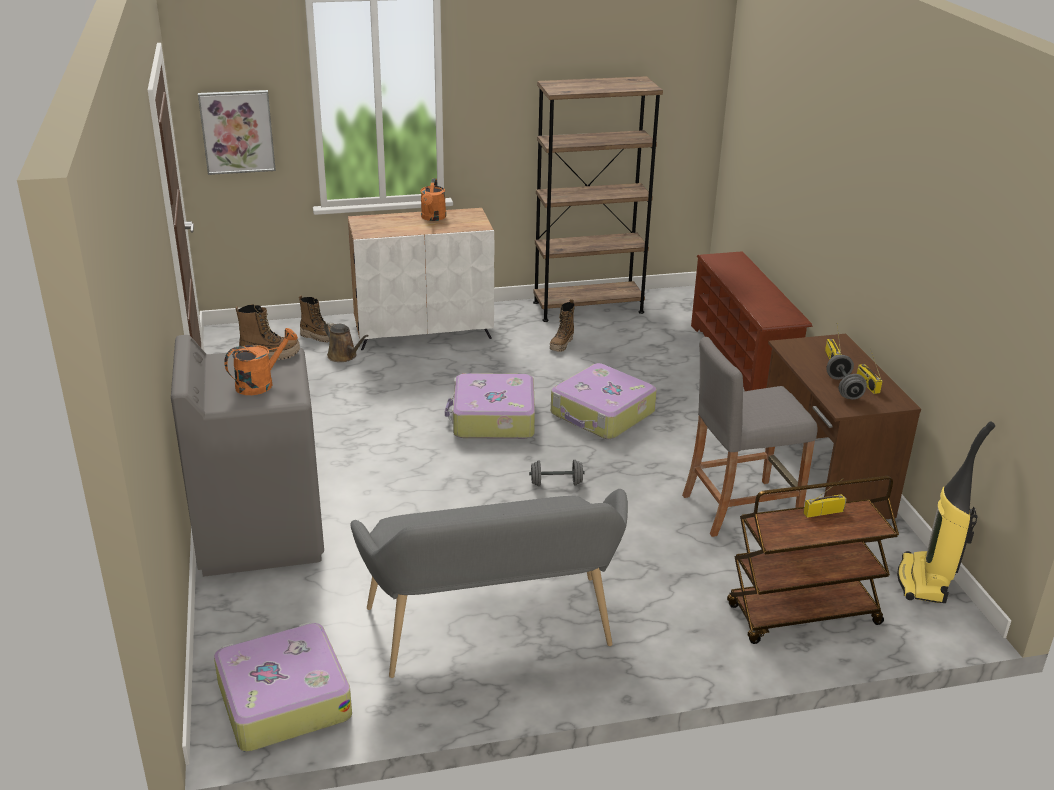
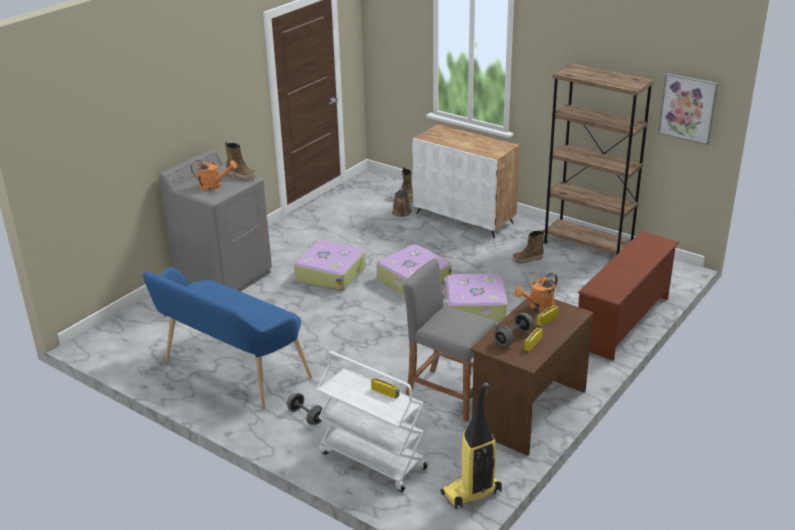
camera: 50 degrees right, 0 degrees up
picture [198,90,276,175] -> picture moved to [658,73,718,145]
suitcase [214,622,352,752] -> suitcase moved to [294,240,366,291]
grey bench [350,489,628,678] -> blue bench [143,267,312,409]
orange watering can [421,178,446,221] -> orange watering can moved to [514,273,558,313]
grey dumbbell [529,460,585,486] -> grey dumbbell moved to [287,393,324,425]
brown cart [727,476,899,644] -> white cart [316,351,427,492]

